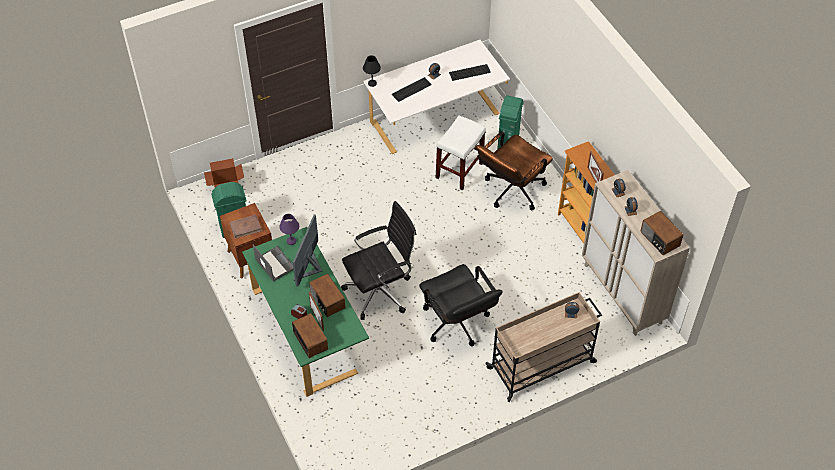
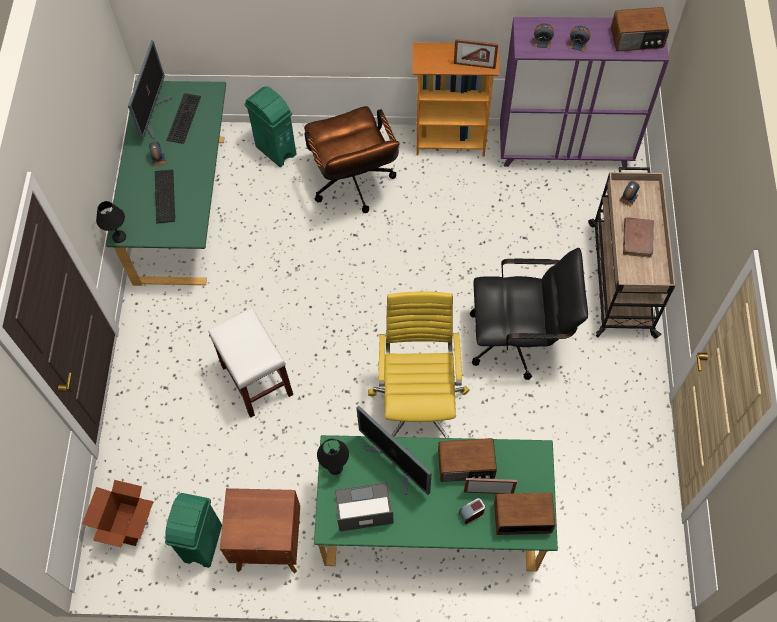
camera: 60 degrees left, 10 degrees up
brown book [229,215,262,239] -> brown book moved to [623,217,654,258]
purple table lamp [279,214,299,245] -> black table lamp [317,438,349,475]
black office chair [341,201,417,320] -> yellow office chair [368,292,470,438]
white desk [363,40,510,154] -> green desk [106,81,226,286]
white stool [436,115,486,191] -> white stool moved to [208,308,293,418]
beige cabinet [582,170,690,336] -> purple cabinet [500,17,669,167]
none -> monitor [128,41,172,140]

